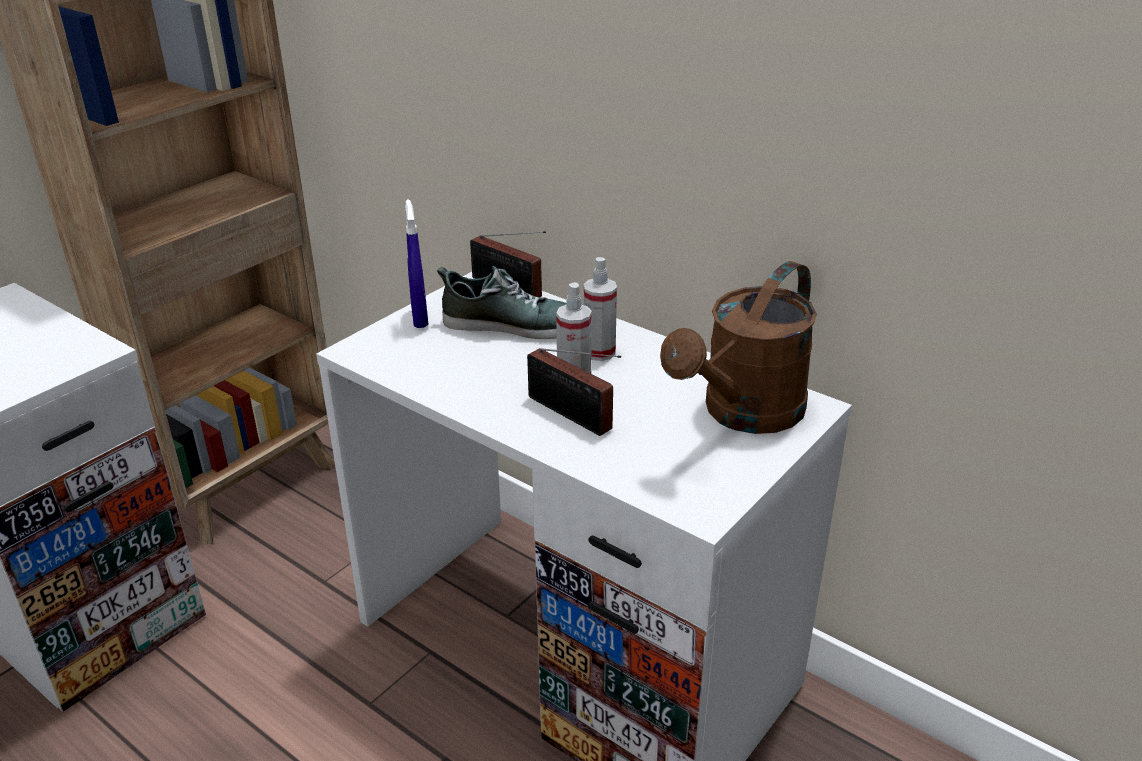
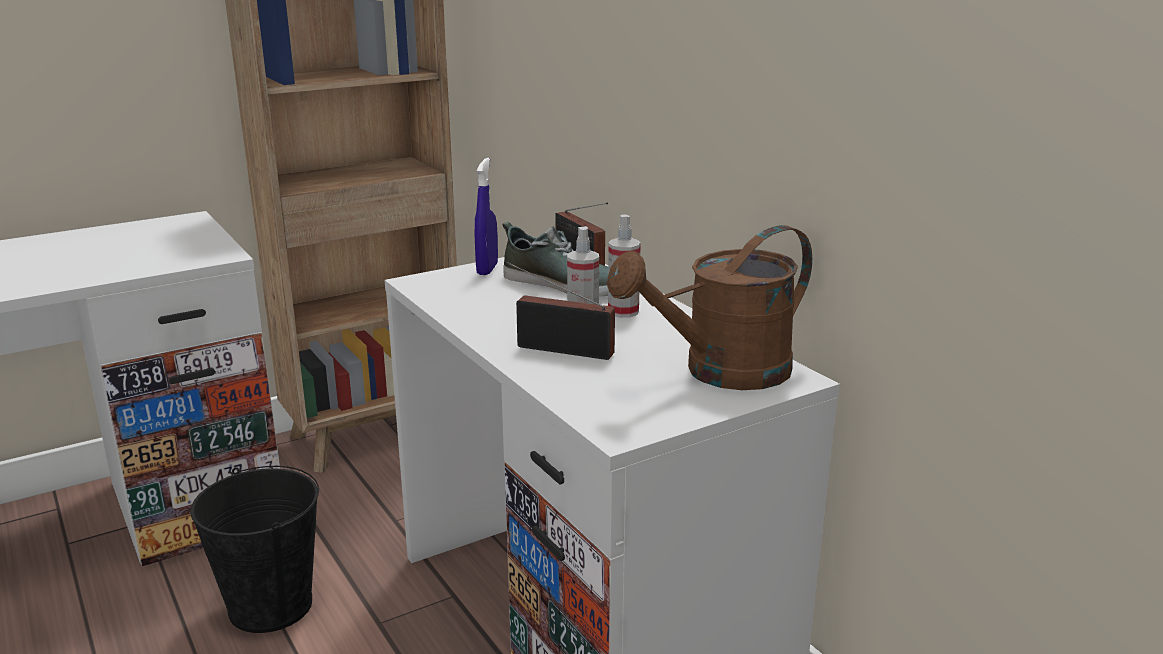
camera: 20 degrees right, 10 degrees down
radio [527,348,621,436] -> radio turned 135 degrees clockwise [506,261,615,360]
none -> black bucket [190,466,319,633]

